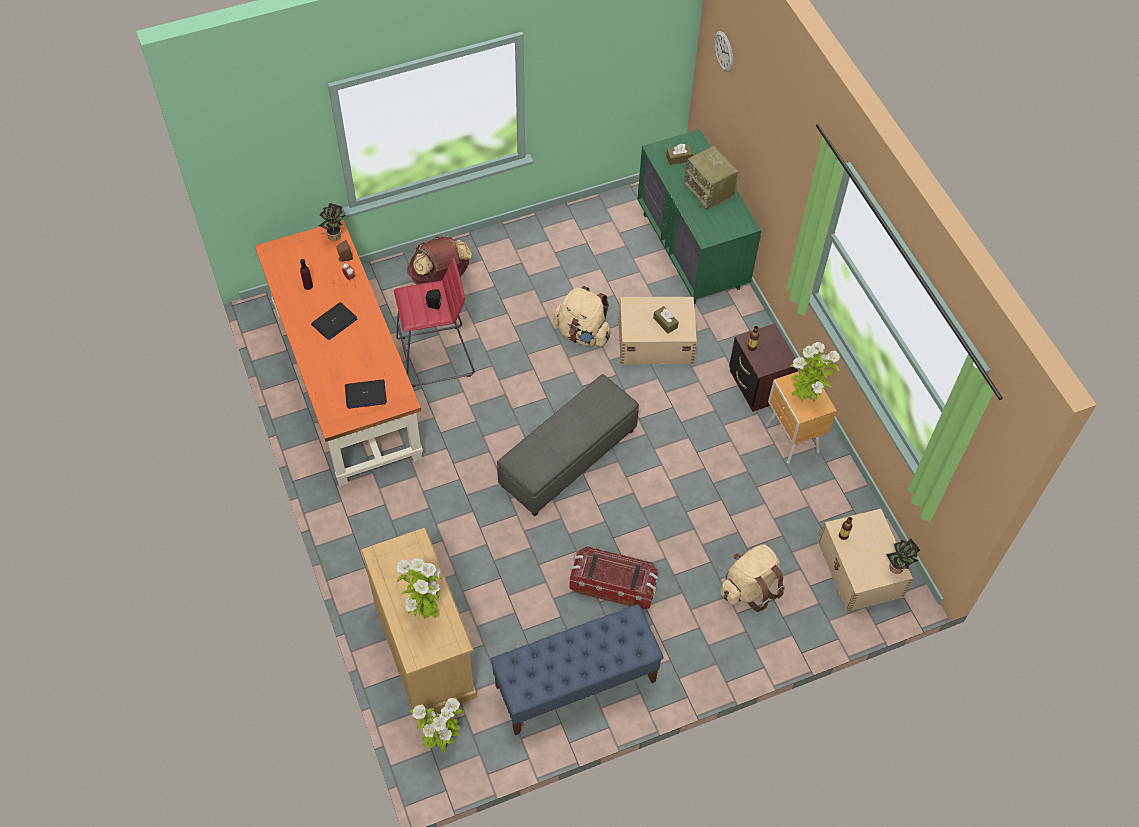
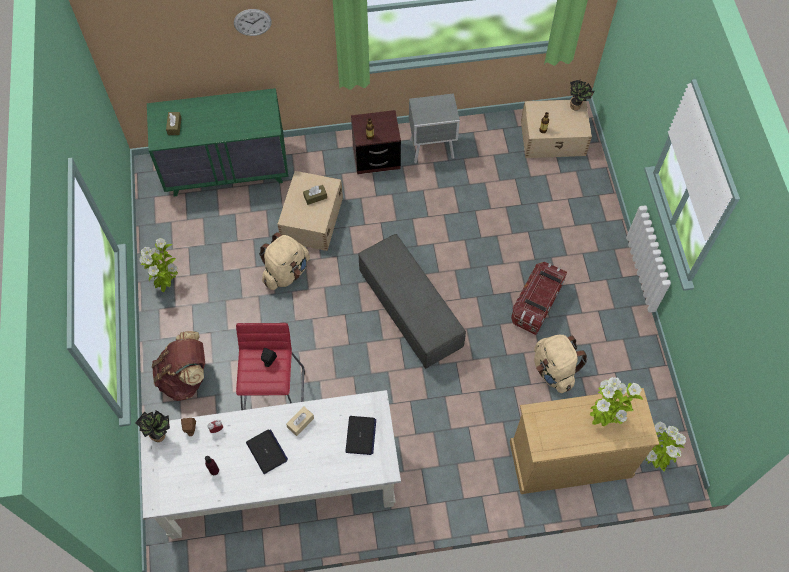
camera: 75 degrees left, 5 degrees up
orange desk [255,220,423,487] -> white desk [140,390,401,539]
blue bench [490,604,664,735] -> none
radio [684,146,738,210] -> none
wall clock [714,31,733,72] -> wall clock moved to [234,9,272,36]
beige backpack [721,544,785,612] -> beige backpack moved to [534,335,588,393]
brown nightstand [766,370,837,464] -> grey nightstand [409,93,460,163]
potted plant [789,342,840,400] -> potted plant moved to [139,238,178,292]
none -> beige tissue box [286,406,314,436]

